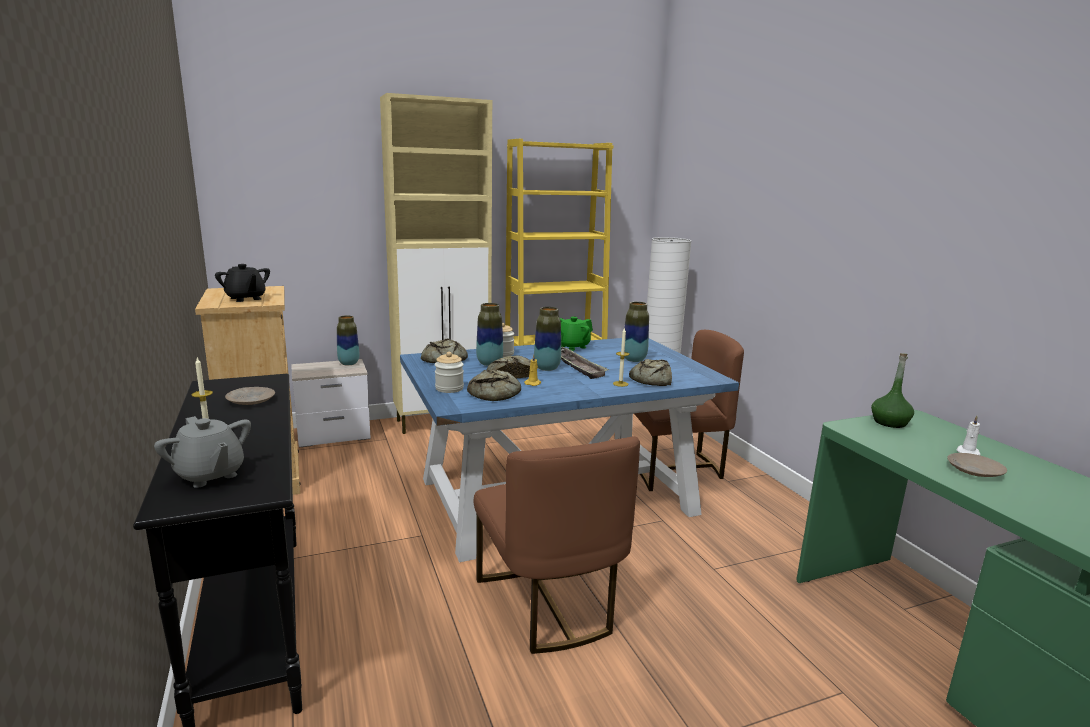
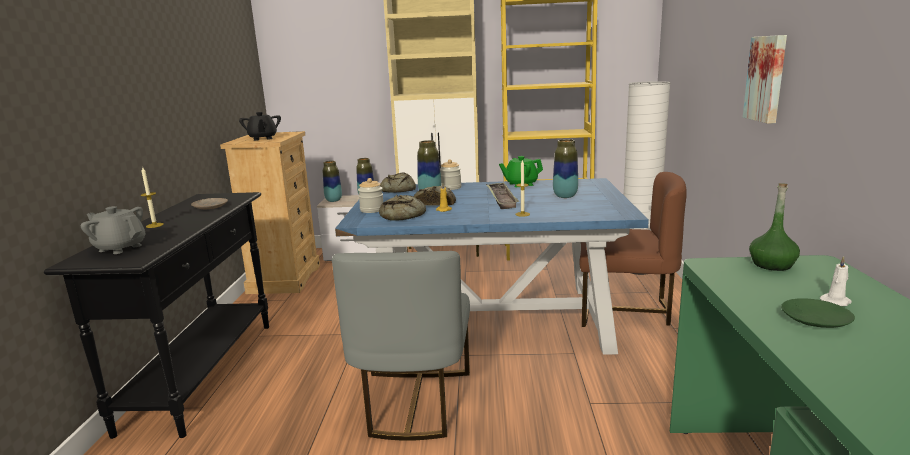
camera: 25 degrees right, 0 degrees up
grey teapot [154,416,251,488] -> grey teapot turned 135 degrees clockwise [81,206,146,254]
brown chair [474,436,640,654] -> grey chair [332,251,470,441]
vase [534,307,561,371] -> vase moved to [323,161,342,202]
bread [629,359,672,386] -> none
beige plate [947,453,1007,477] -> green plate [781,298,855,328]
none -> picture [743,35,787,124]

